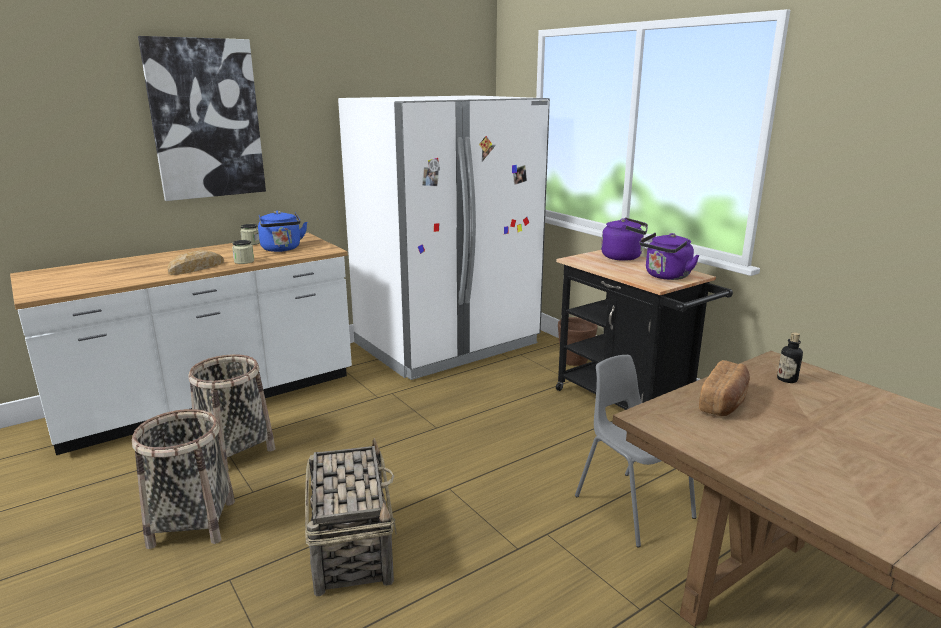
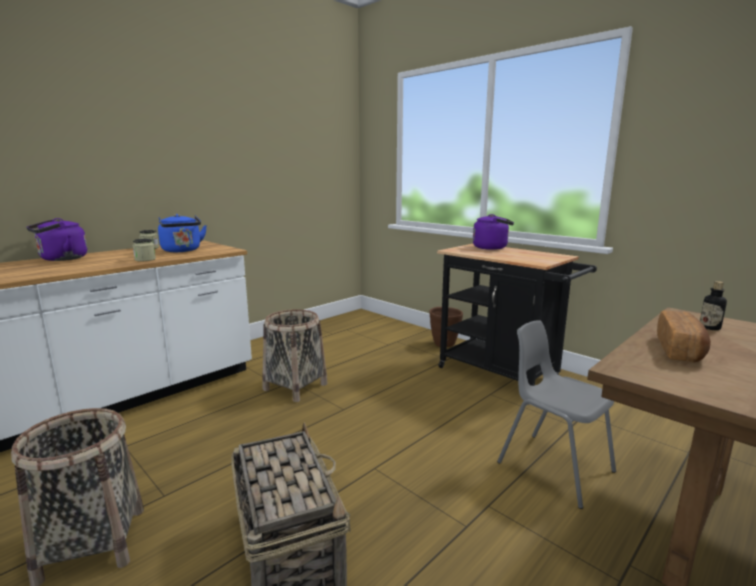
camera: 10 degrees left, 5 degrees down
picture [138,36,266,201] -> none
bread [168,250,224,275] -> none
basket [188,354,276,470] -> basket moved to [262,309,328,402]
white fridge [338,95,550,380] -> none
purple kettle [640,233,700,280] -> purple kettle moved to [26,218,87,261]

